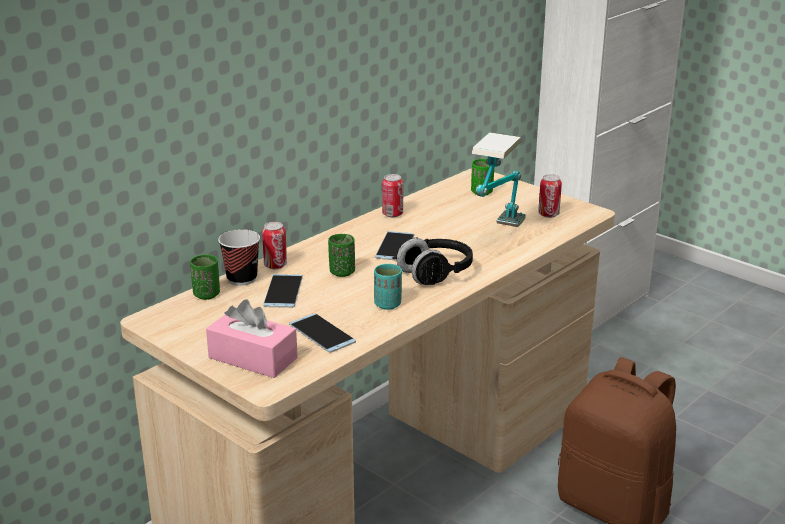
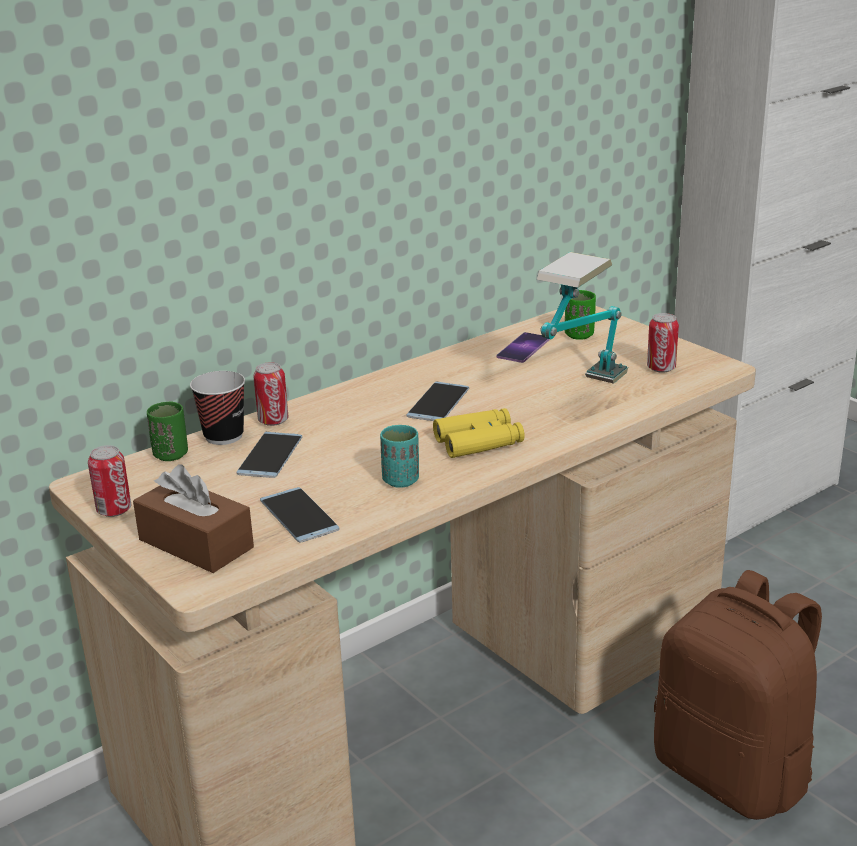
camera: 10 degrees right, 0 degrees up
pink tissue box [206,300,298,378] -> brown tissue box [133,464,254,573]
green cup [328,234,355,277] -> none
can [382,174,403,217] -> can moved to [88,445,131,517]
black headphones [392,237,473,285] -> yellow binoculars [433,408,525,458]
none -> phone [497,332,550,363]

